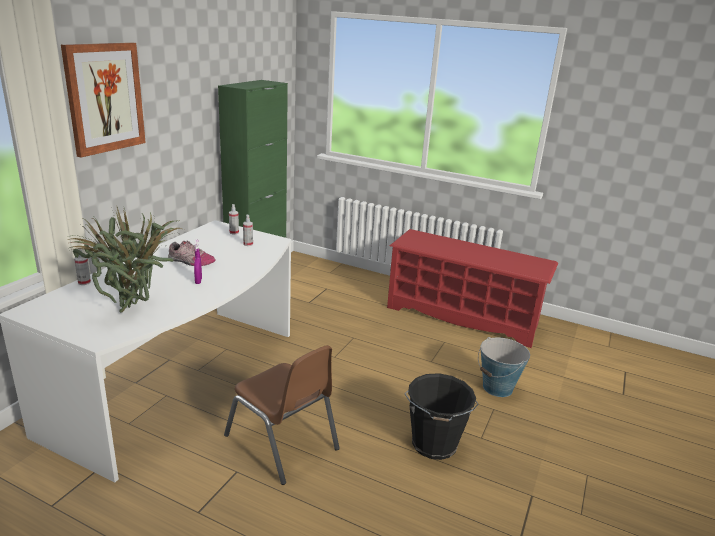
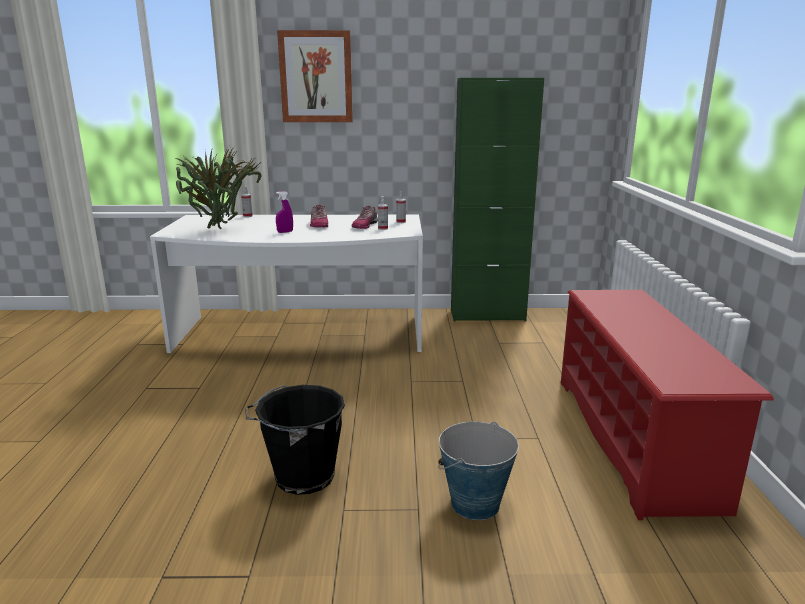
camera: 65 degrees right, 5 degrees down
brown chair [224,345,340,485] -> none
none -> shoe [352,206,378,229]

